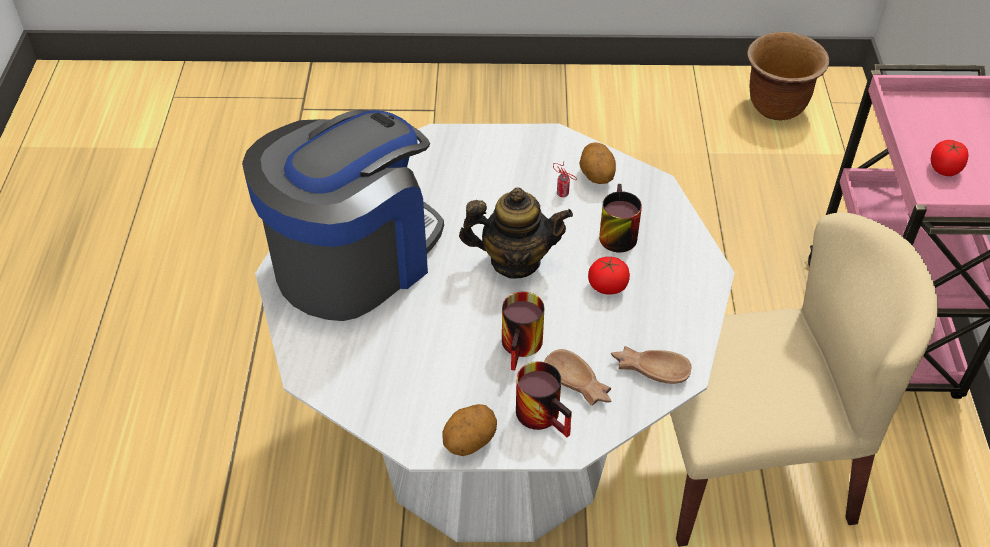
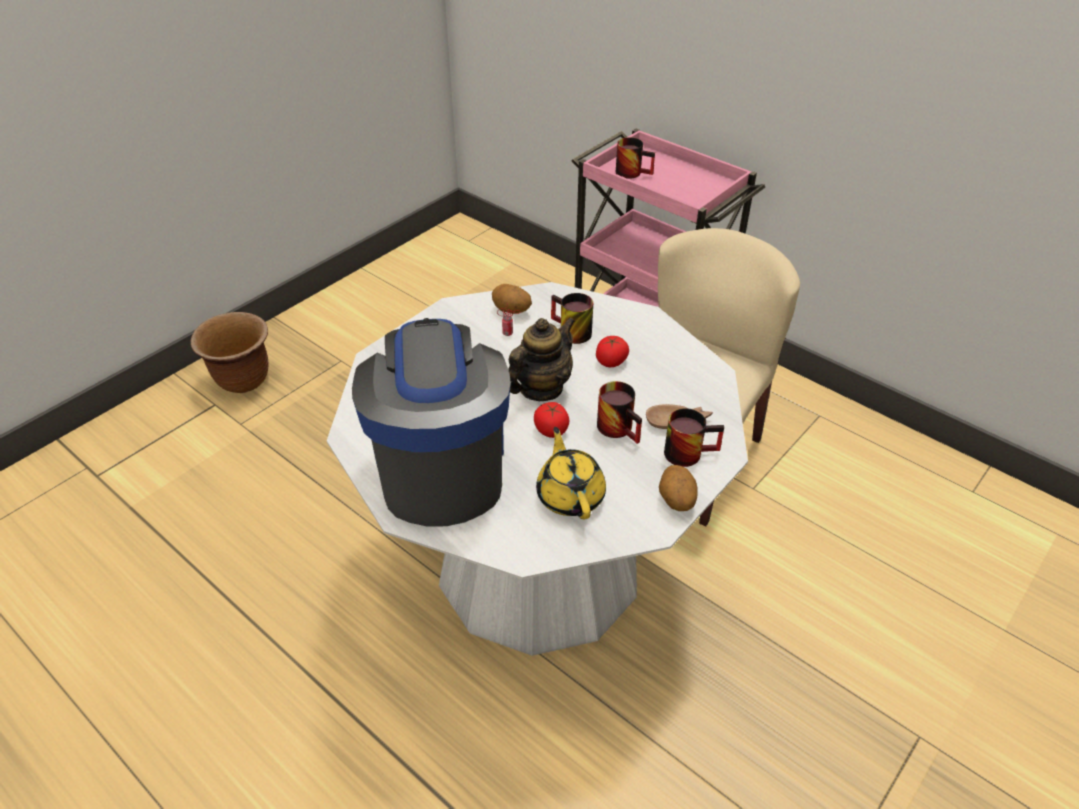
camera: 50 degrees left, 5 degrees down
brown bowl [611,346,691,384] -> none
brown planter [747,32,829,121] -> brown planter moved to [191,312,268,393]
tomato [931,140,969,176] -> tomato moved to [534,402,569,438]
none -> yellow teapot [536,427,606,520]
none -> mug [616,137,655,179]

